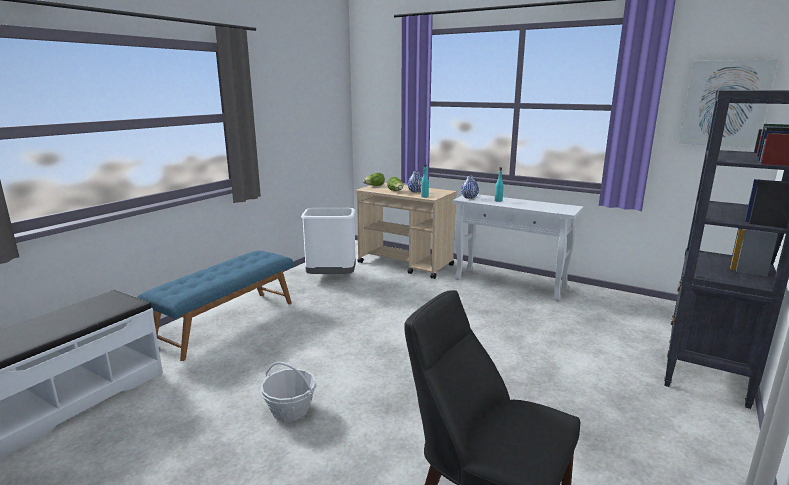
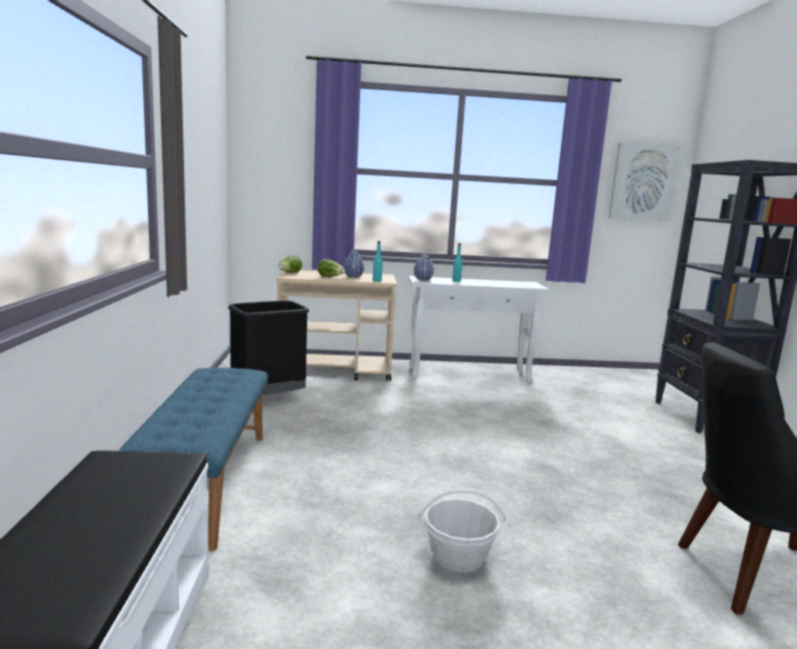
camera: 35 degrees left, 5 degrees down
white trash can [301,208,356,274] -> black trash can [228,301,309,395]

